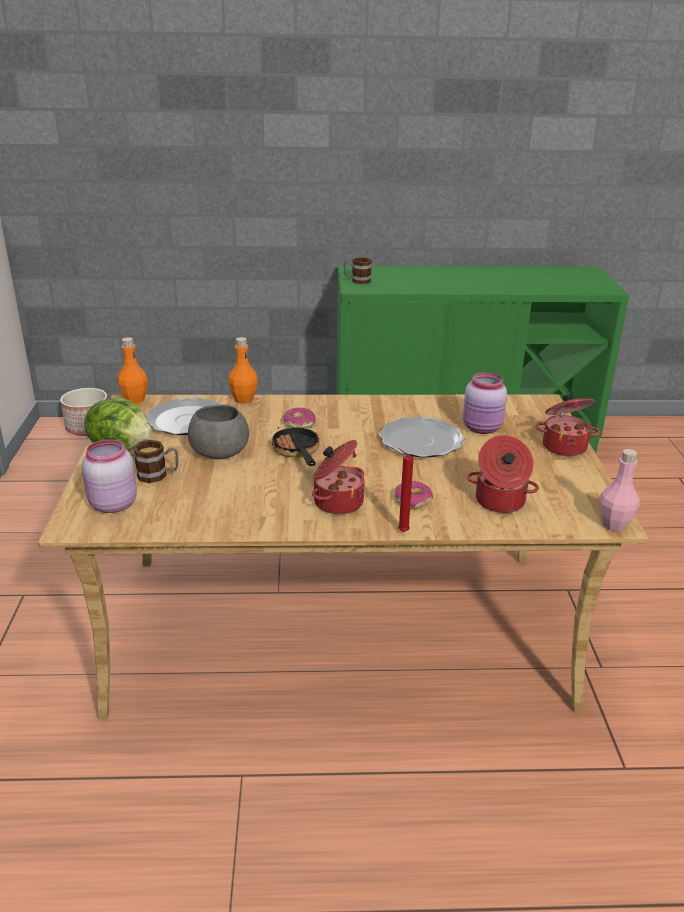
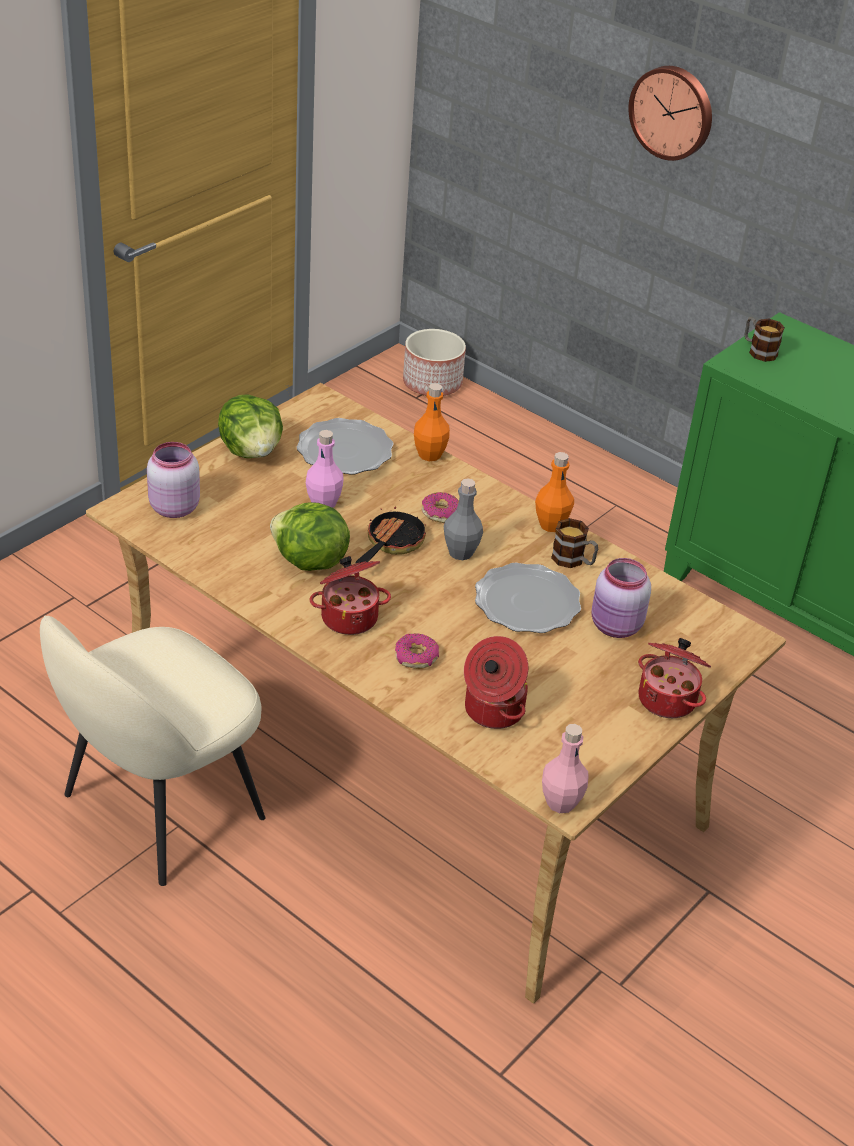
camera: 40 degrees right, 10 degrees up
orange bottle [117,337,148,404] -> orange bottle moved to [535,452,574,532]
mug [133,440,178,483] -> mug moved to [551,518,598,568]
grey bowl [188,405,249,459] -> pink bottle [306,430,344,508]
red candle [398,448,413,532] -> none
none -> beige chair [40,615,265,886]
none -> lettuce [270,502,350,571]
none -> grey bottle [444,478,483,560]
none -> wall clock [628,66,712,161]

